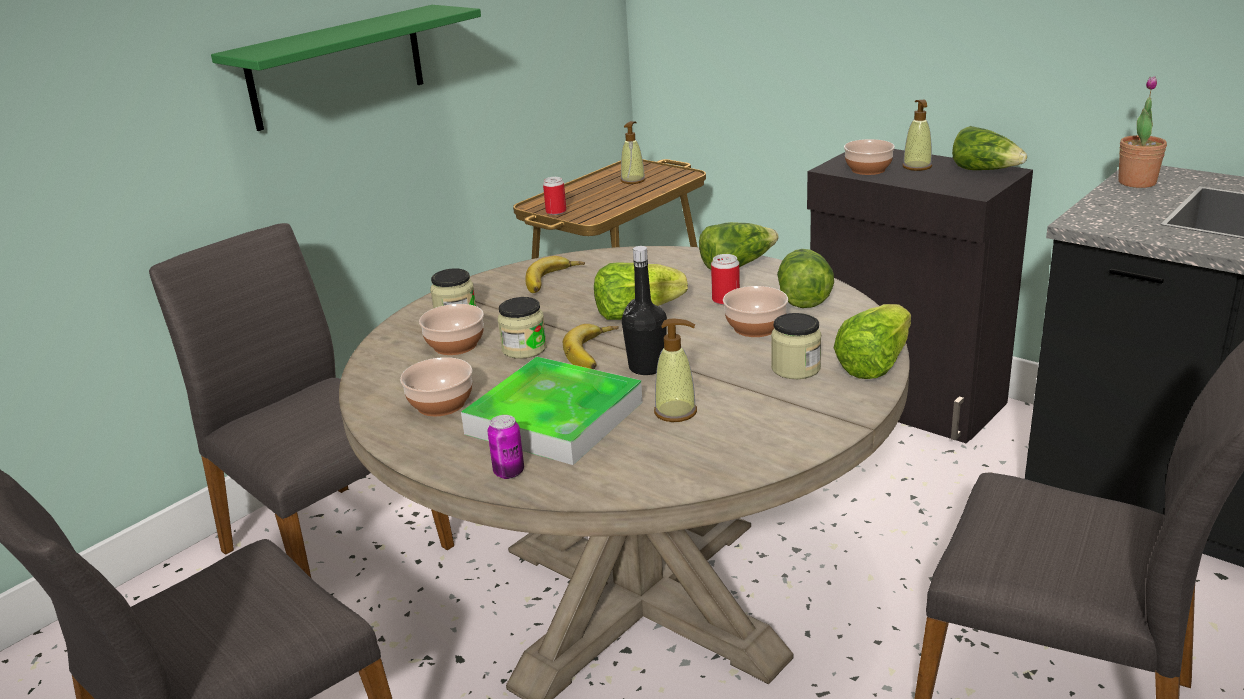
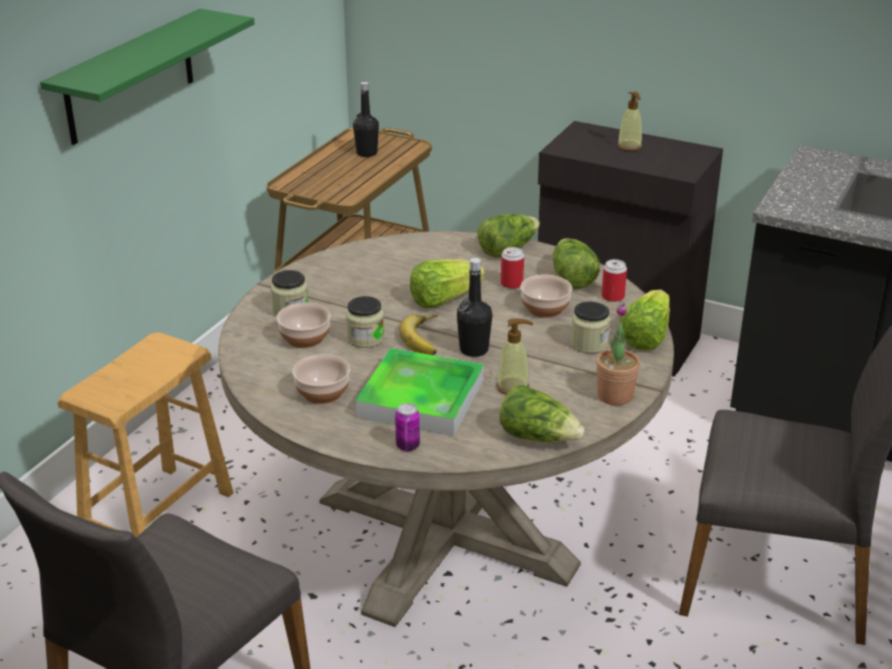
camera: 15 degrees left, 5 degrees up
grey chair [149,223,454,579] -> brown stool [57,332,233,538]
banana [525,256,585,293] -> none
can [543,177,566,215] -> can moved to [602,259,627,302]
soap dispenser [621,121,645,184] -> black bottle [353,82,379,157]
bowl [844,139,895,175] -> none
lettuce [952,126,1027,170] -> lettuce moved to [499,385,585,442]
potted plant [1118,76,1167,188] -> potted plant moved to [596,303,640,406]

